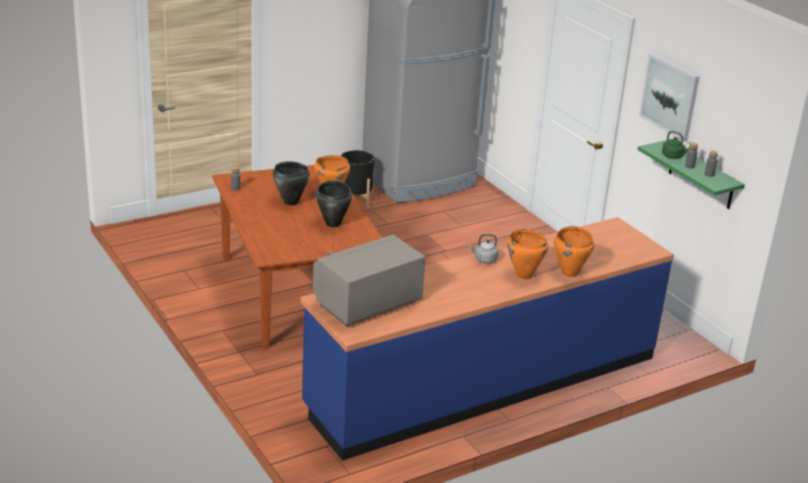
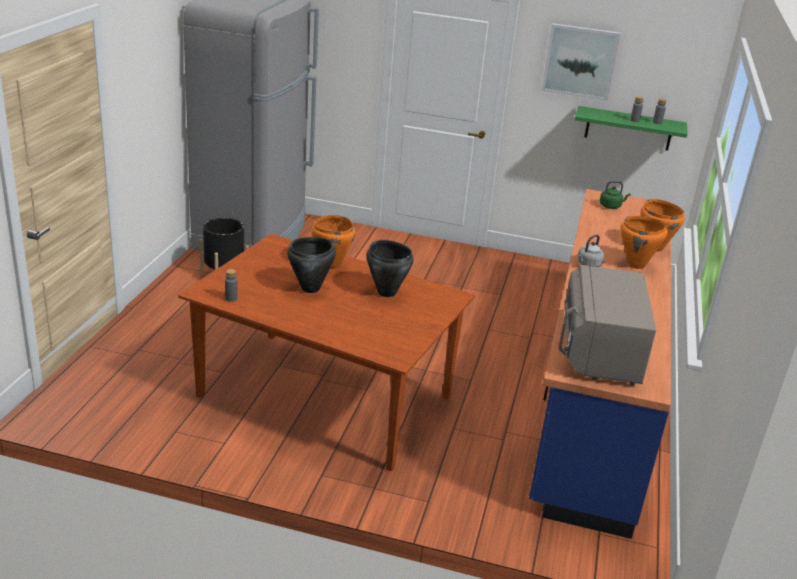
camera: 45 degrees left, 0 degrees up
green kettle [662,131,690,159] -> green kettle moved to [600,181,631,209]

